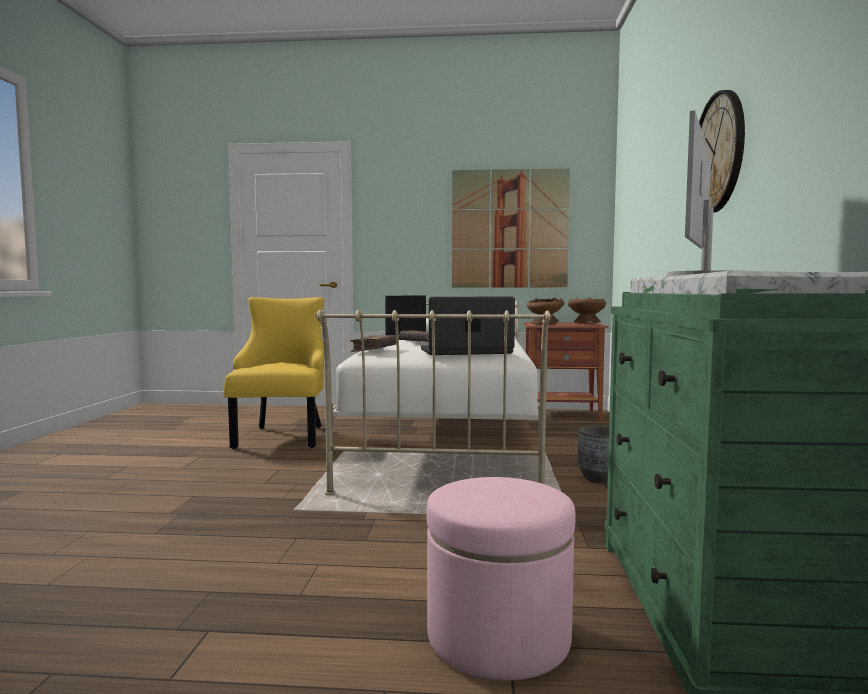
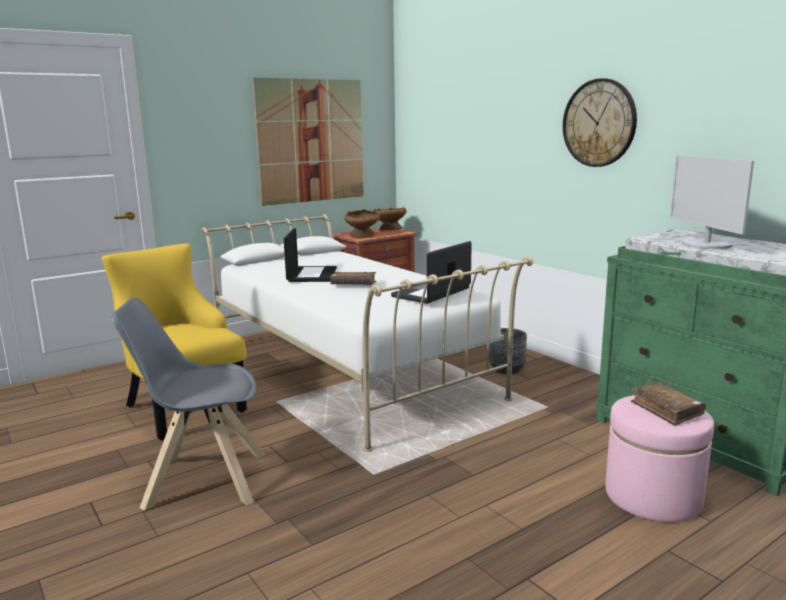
camera: 40 degrees left, 10 degrees up
brown book [350,335,396,352] -> brown book moved to [631,382,706,426]
none -> grey chair [110,298,266,511]

